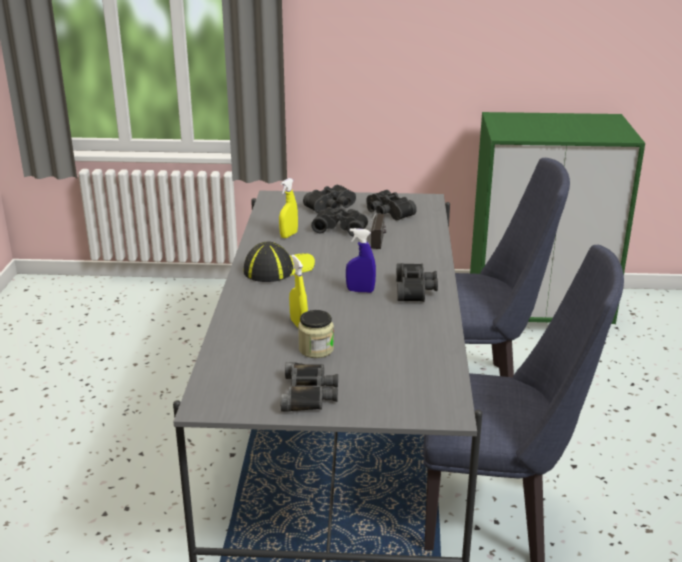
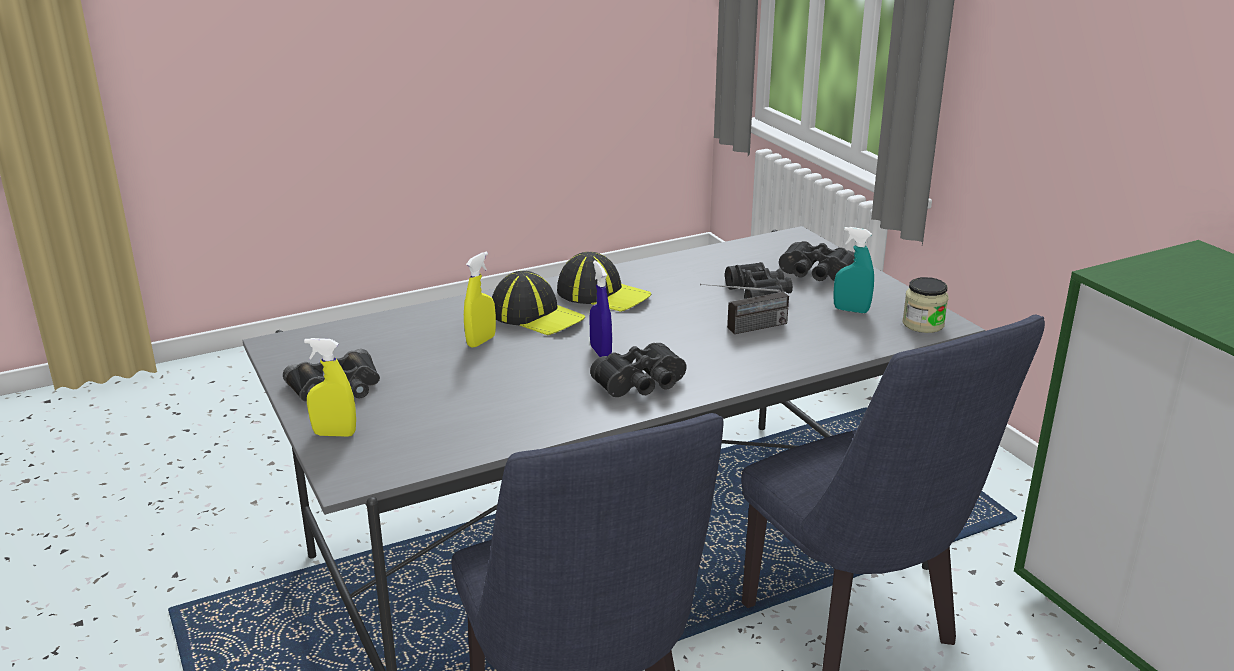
camera: 60 degrees right, 0 degrees up
yellow spray bottle [279,178,298,238] -> yellow spray bottle moved to [304,338,356,436]
jar [298,310,334,358] -> jar moved to [902,277,949,333]
black binoculars [366,190,417,220] -> turquoise spray bottle [833,227,874,313]
none -> cap [492,271,585,335]

